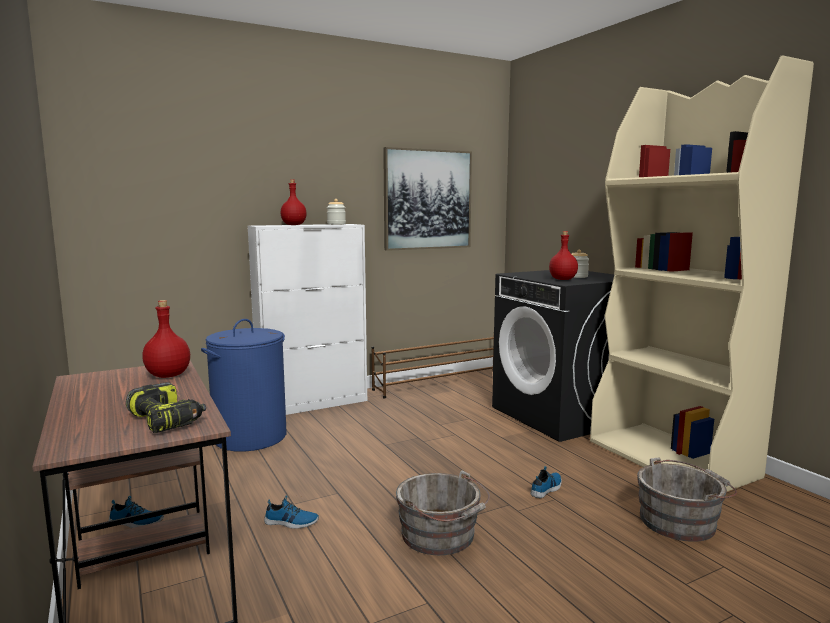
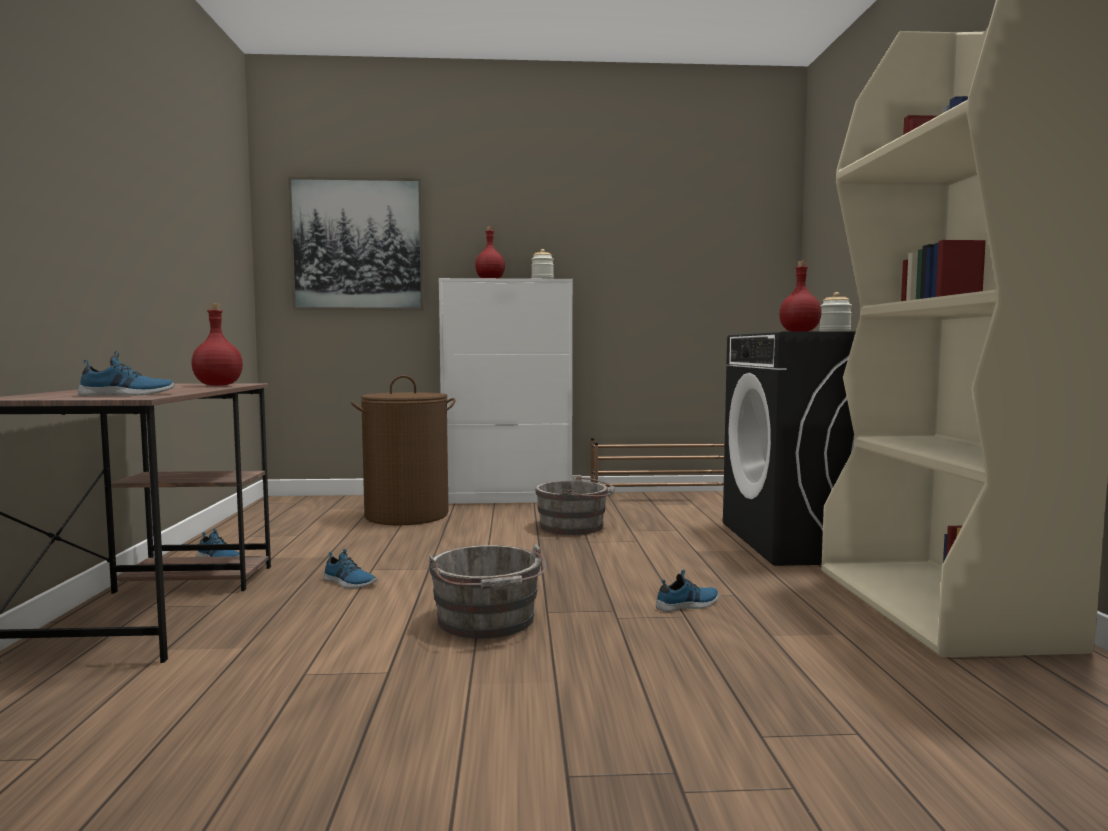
camera: 25 degrees right, 5 degrees down
power drill [126,382,206,433] -> shoe [78,351,175,396]
blue laundry basket [201,319,287,452] -> brown laundry basket [351,375,455,525]
picture [383,147,472,251] -> picture moved to [288,177,424,310]
grey bucket [637,457,737,542] -> grey bucket moved to [535,475,615,535]

